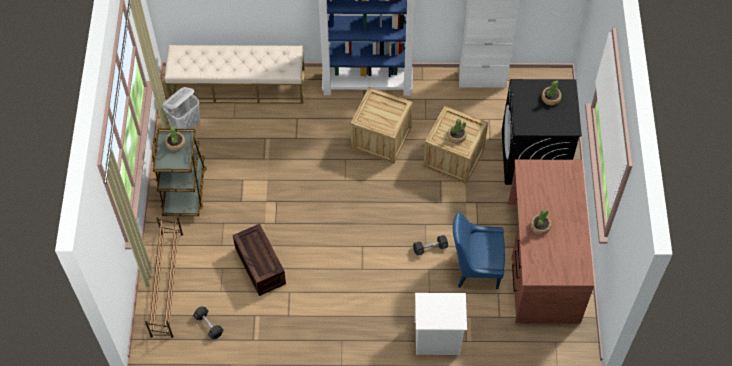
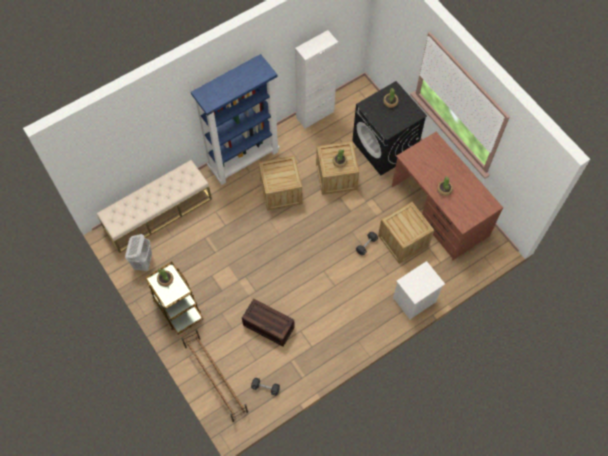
camera: 35 degrees left, 5 degrees up
blue chair [453,212,505,289] -> crate [378,202,434,264]

